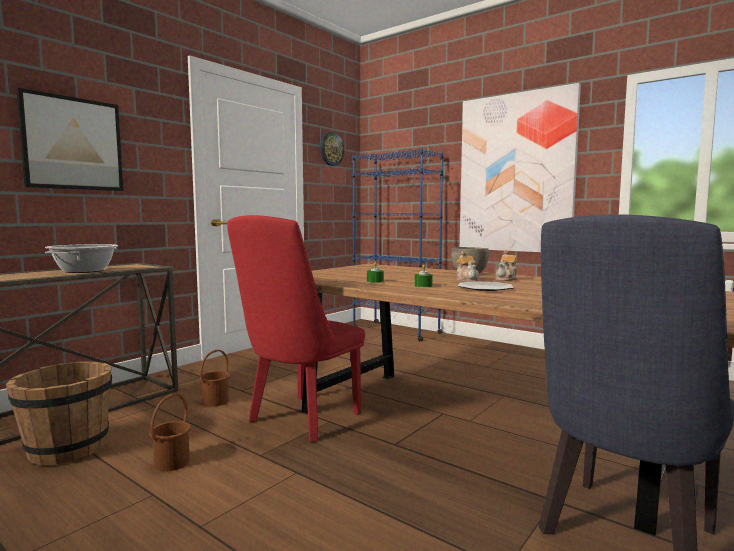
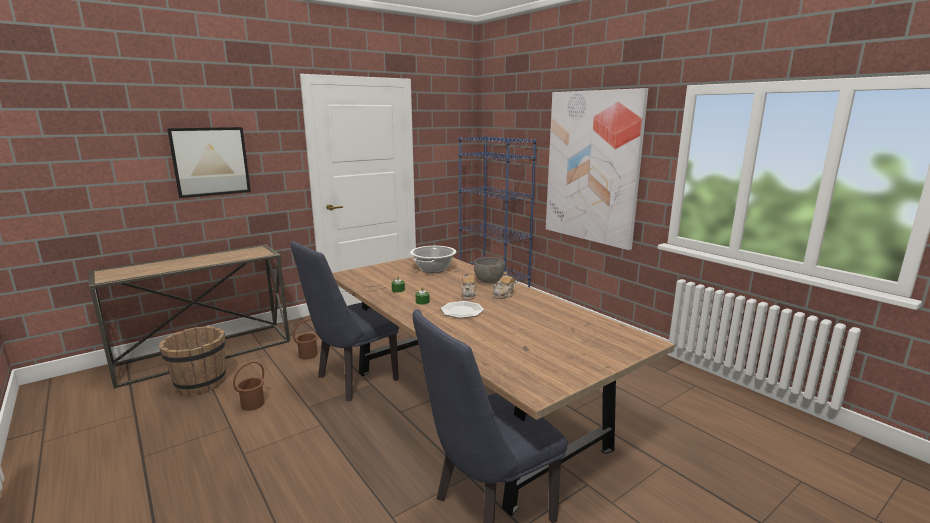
camera: 15 degrees right, 10 degrees up
cooking pot [45,244,118,273] -> cooking pot moved to [410,246,456,273]
red chair [227,215,365,442] -> blue chair [290,241,399,401]
wall clock [320,132,344,166] -> none

